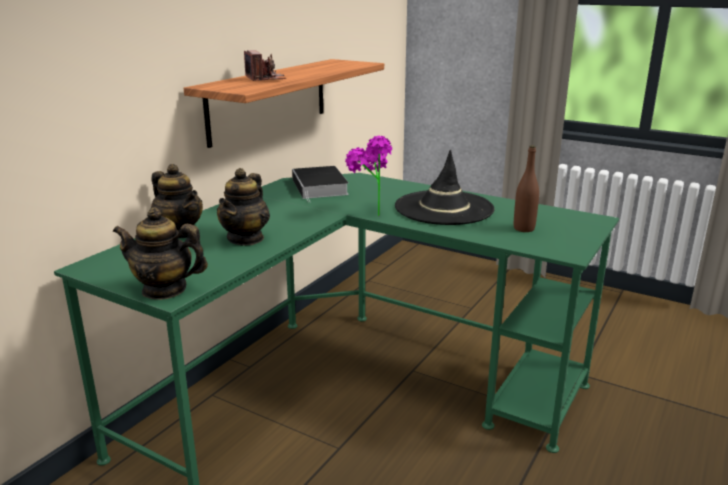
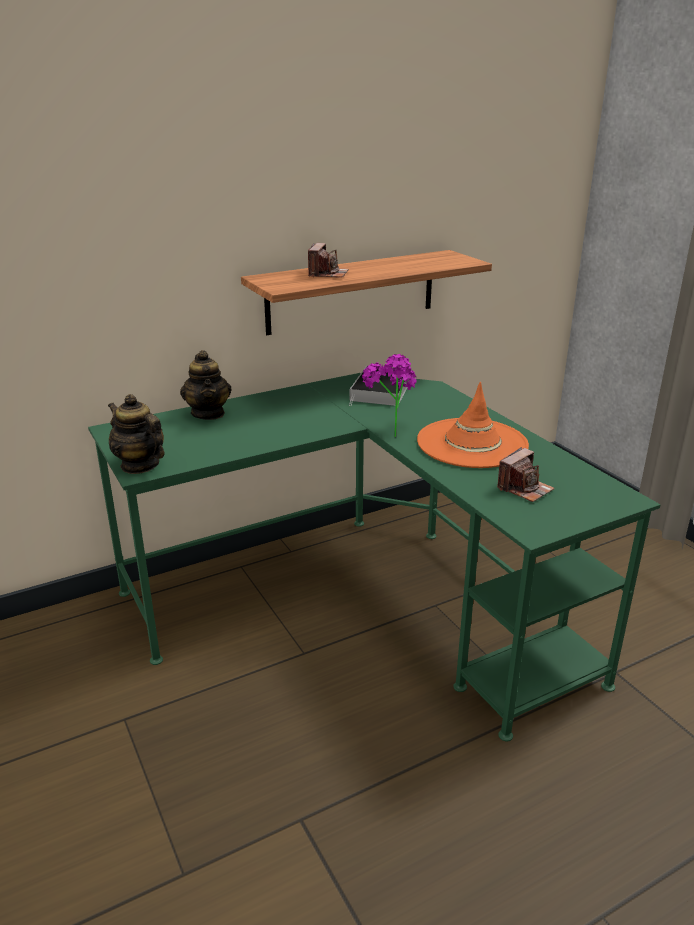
camera: 30 degrees right, 5 degrees up
teapot [217,168,270,245] -> none
black hat [395,150,494,225] -> orange hat [417,382,529,468]
brown bottle [514,145,539,232] -> camera [497,447,554,502]

